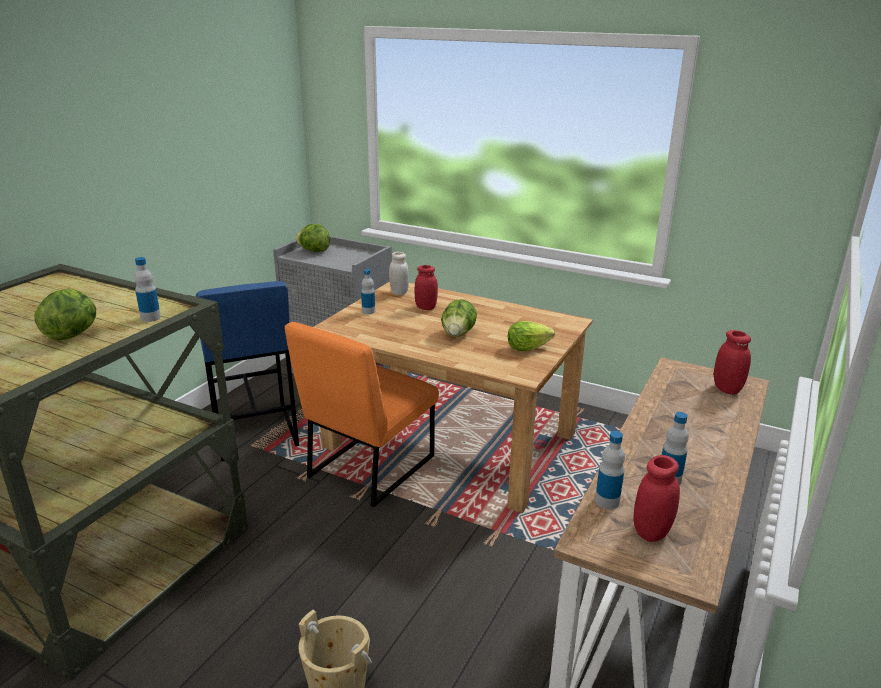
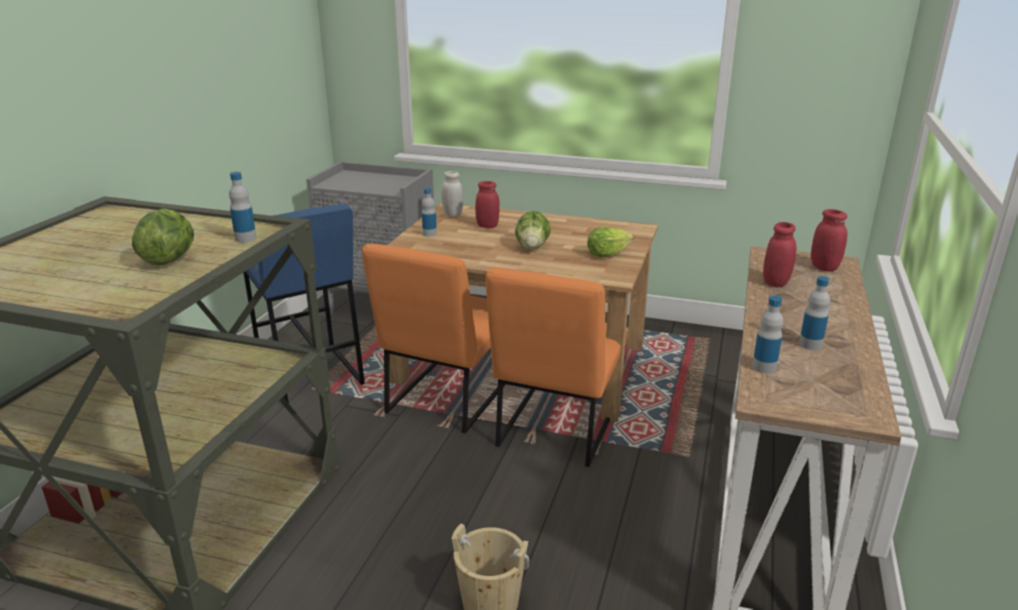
camera: 10 degrees left, 0 degrees up
lettuce [295,224,330,252] -> none
red jar [634,455,680,542] -> red jar moved to [763,222,796,288]
none -> orange chair [485,268,628,467]

